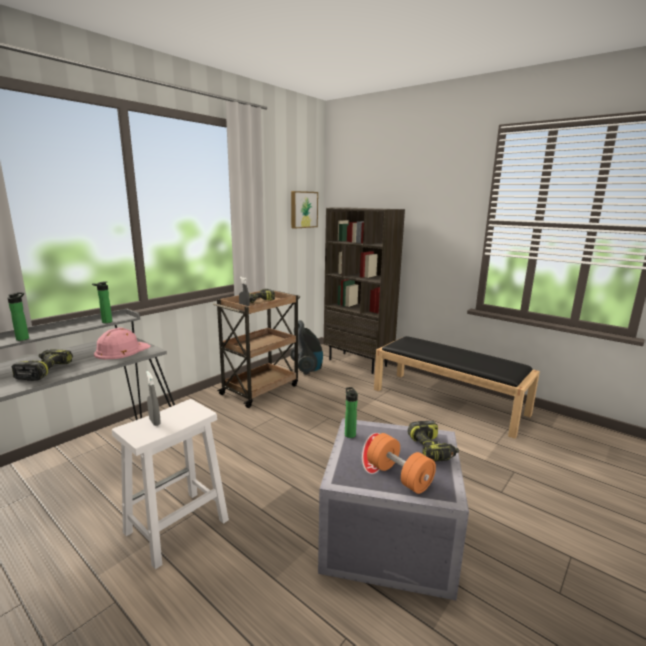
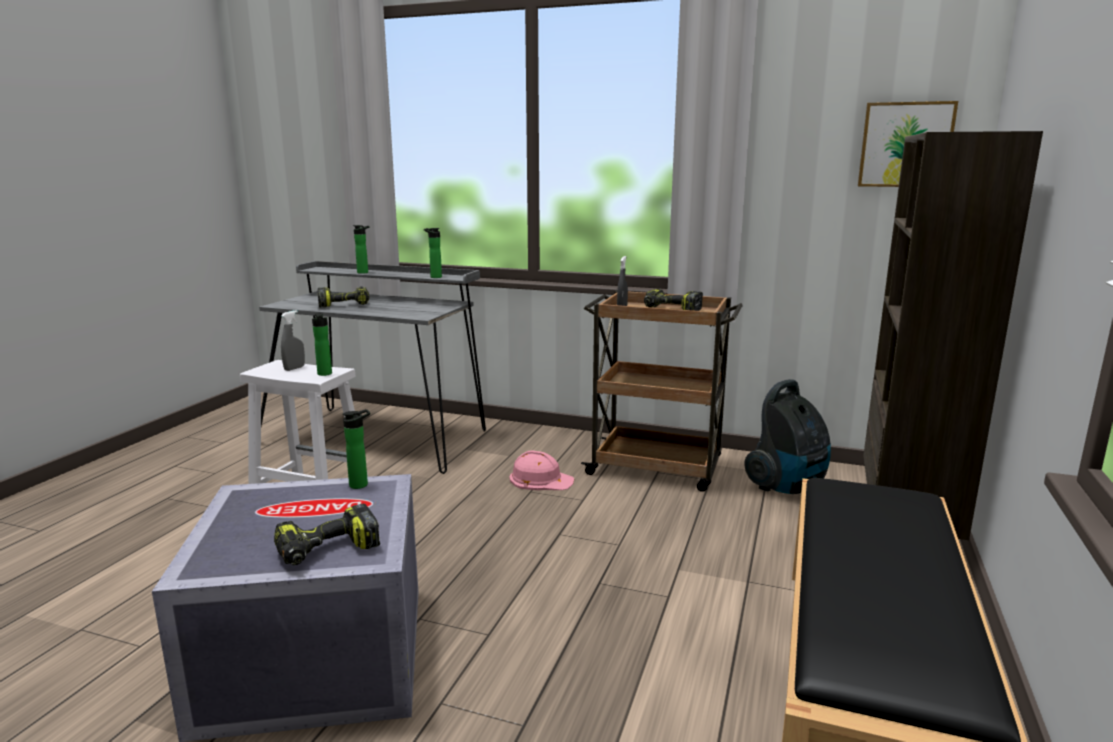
camera: 70 degrees right, 0 degrees up
pink hard hat [94,328,151,359] -> pink hard hat moved to [510,451,574,490]
orange dumbbell [367,433,436,494] -> none
none -> bottle [312,313,332,376]

